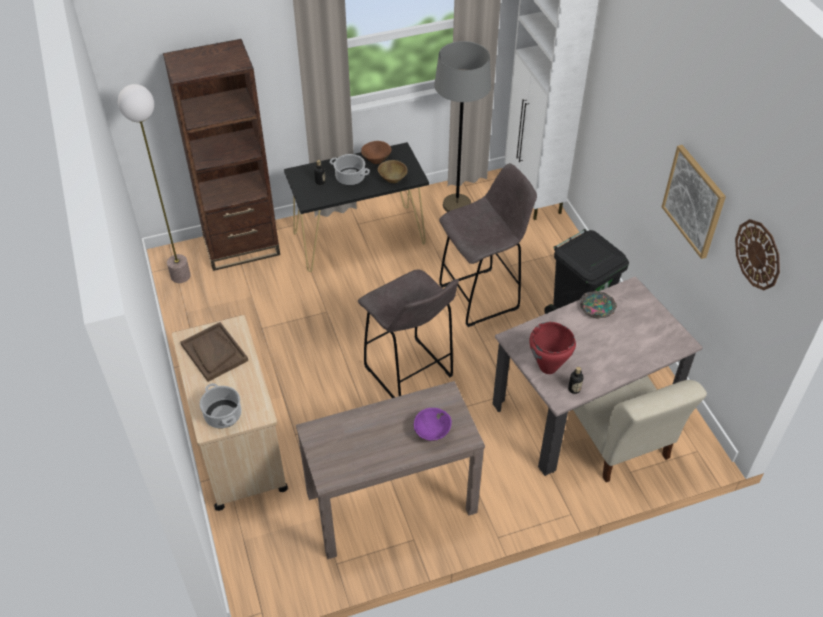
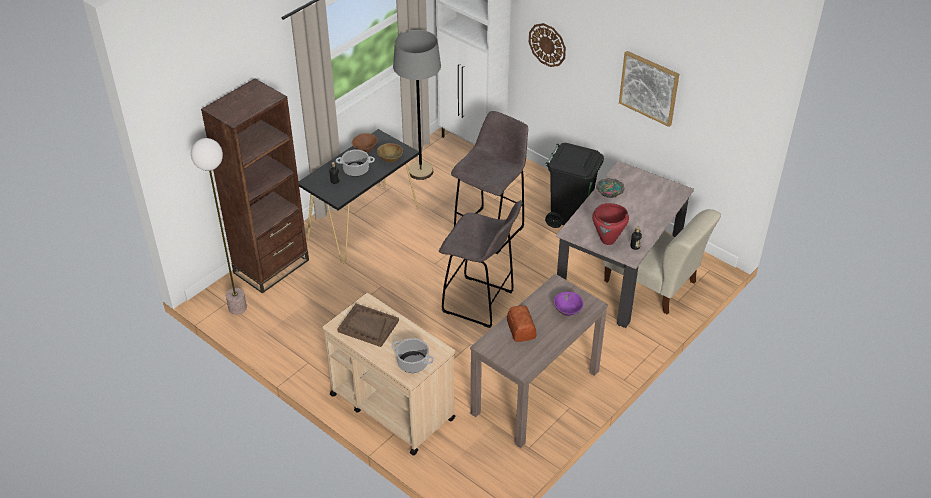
camera: 30 degrees left, 5 degrees down
wall clock [735,219,780,290] -> wall clock moved to [529,23,566,67]
none -> bread [507,305,536,342]

